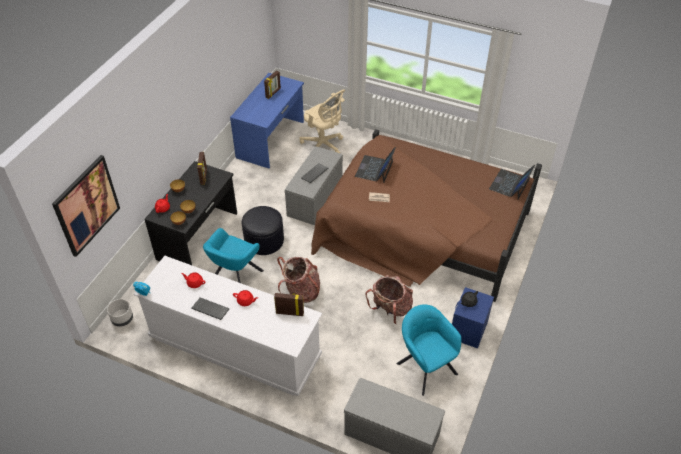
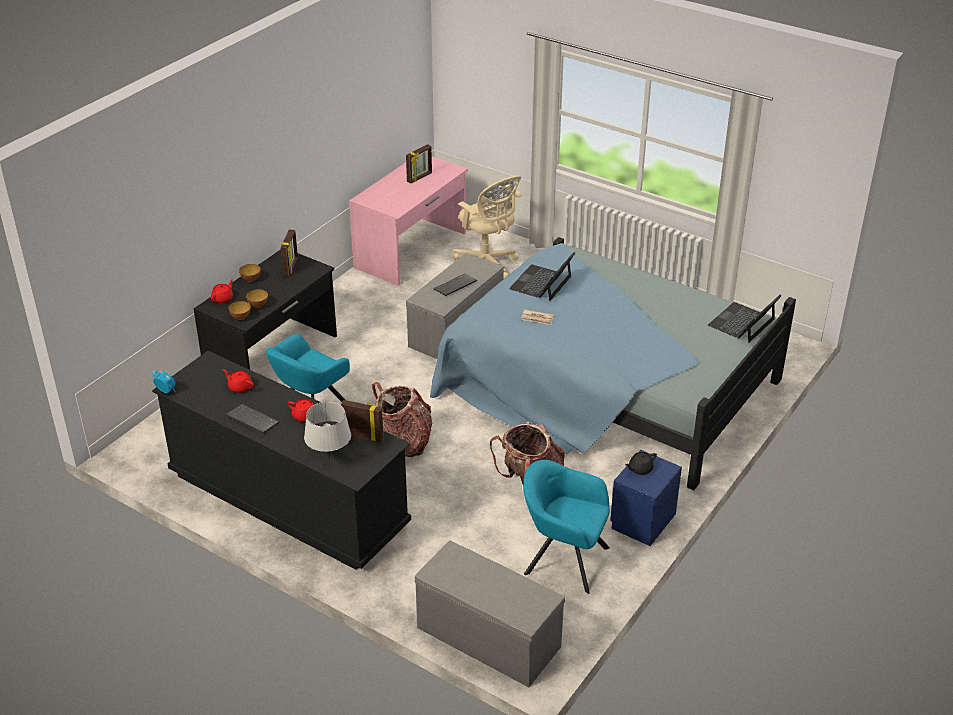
camera: 10 degrees right, 10 degrees down
picture [52,155,120,257] -> none
grey planter [107,299,133,327] -> none
white dresser [134,256,322,396] -> black dresser [152,351,411,570]
blue desk [230,73,304,168] -> pink desk [349,157,468,286]
black ottoman [242,206,284,255] -> none
brown bed [311,129,542,302] -> blue bed [430,237,796,490]
turquoise armchair [397,304,462,396] -> turquoise armchair turned 45 degrees counterclockwise [523,460,610,594]
none -> grey table lamp [304,402,351,459]

